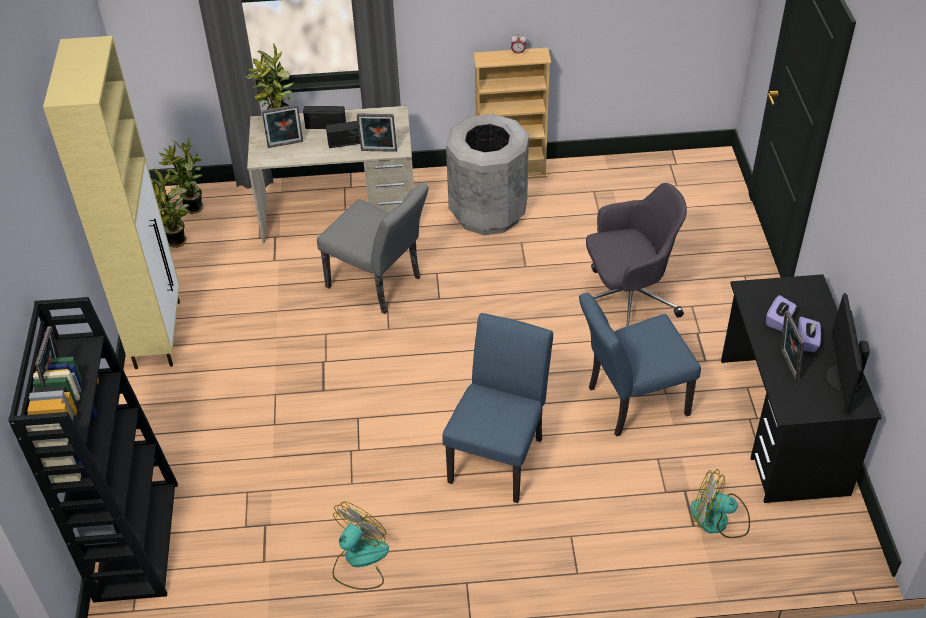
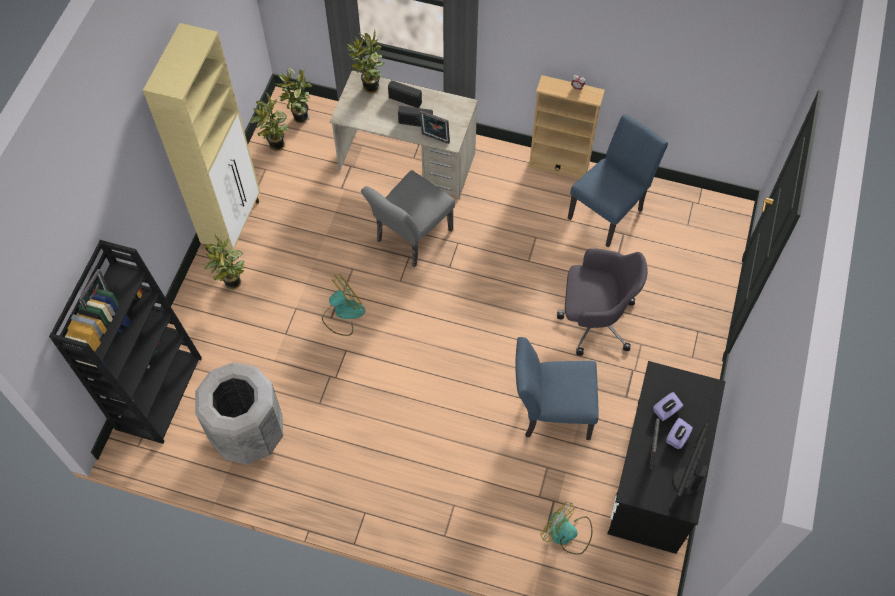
camera: 20 degrees right, 15 degrees up
picture frame [262,105,303,148] -> none
grey chair [317,182,429,314] -> grey chair turned 75 degrees clockwise [361,170,455,268]
fan [333,502,389,590] -> fan moved to [322,274,365,336]
blue chair [442,313,553,503] -> blue chair moved to [568,114,668,247]
grey trash can [446,114,529,235] -> grey trash can moved to [195,362,283,464]
none -> potted plant [204,234,245,290]

